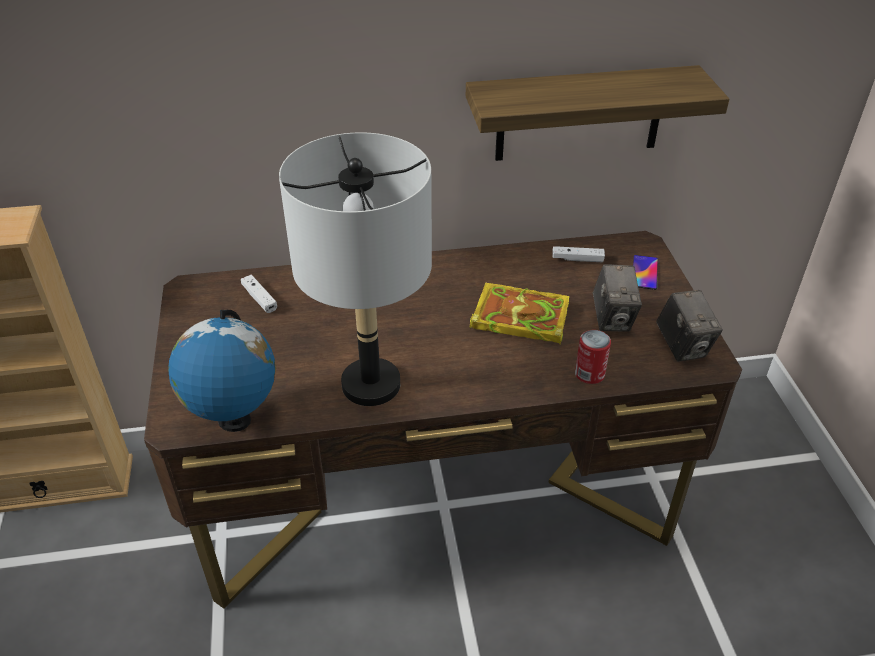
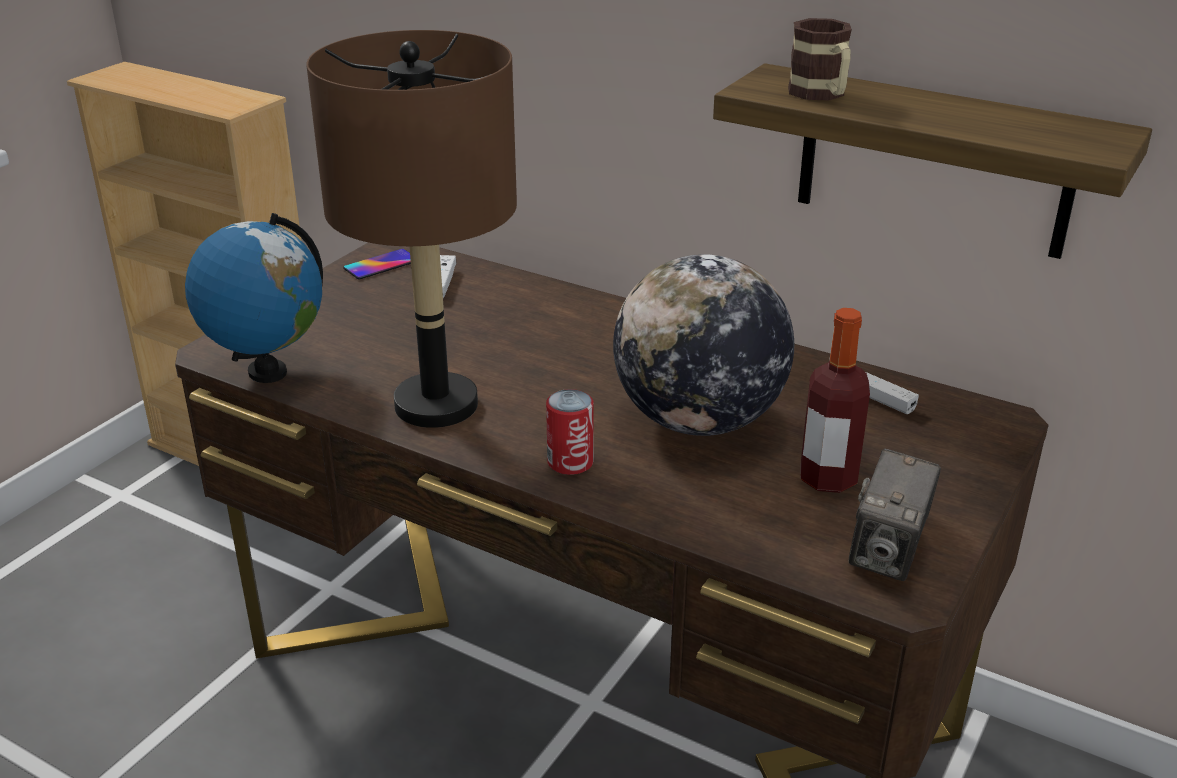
camera: 40 degrees right, 10 degrees down
grey table lamp [279,132,432,406] -> brown table lamp [306,30,517,428]
book [470,283,570,345] -> globe [613,254,794,436]
can [575,330,611,384] -> can moved to [546,389,594,475]
camera [593,264,642,332] -> bottle [800,308,870,493]
phone [633,255,658,290] -> phone moved to [343,249,411,279]
none -> mug [788,18,852,100]

